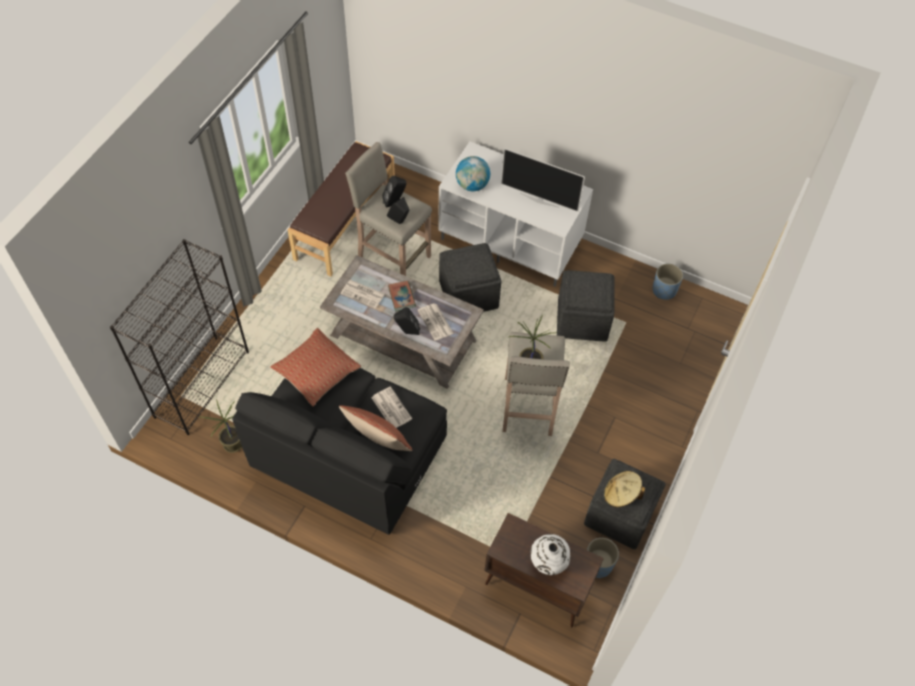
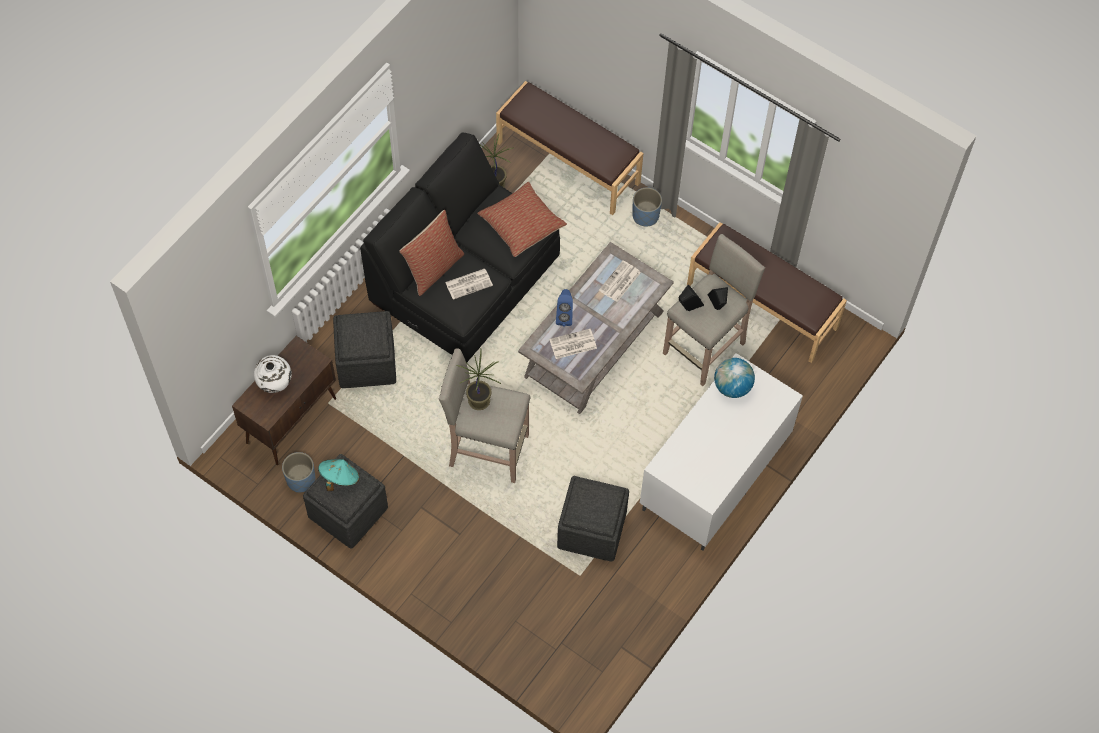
camera: 100 degrees right, 5 degrees up
black bookcase [110,239,249,435] -> brown bench [496,81,643,215]
book [388,281,416,311] -> none
black speaker [394,307,420,335] -> blue speaker [556,289,573,327]
grey ottoman [439,243,501,312] -> grey ottoman moved to [333,311,396,388]
television [501,148,585,212] -> none
beige hat [604,471,645,507] -> turquoise hat [318,459,359,491]
blue planter [652,264,683,300] -> blue planter moved to [632,187,662,226]

